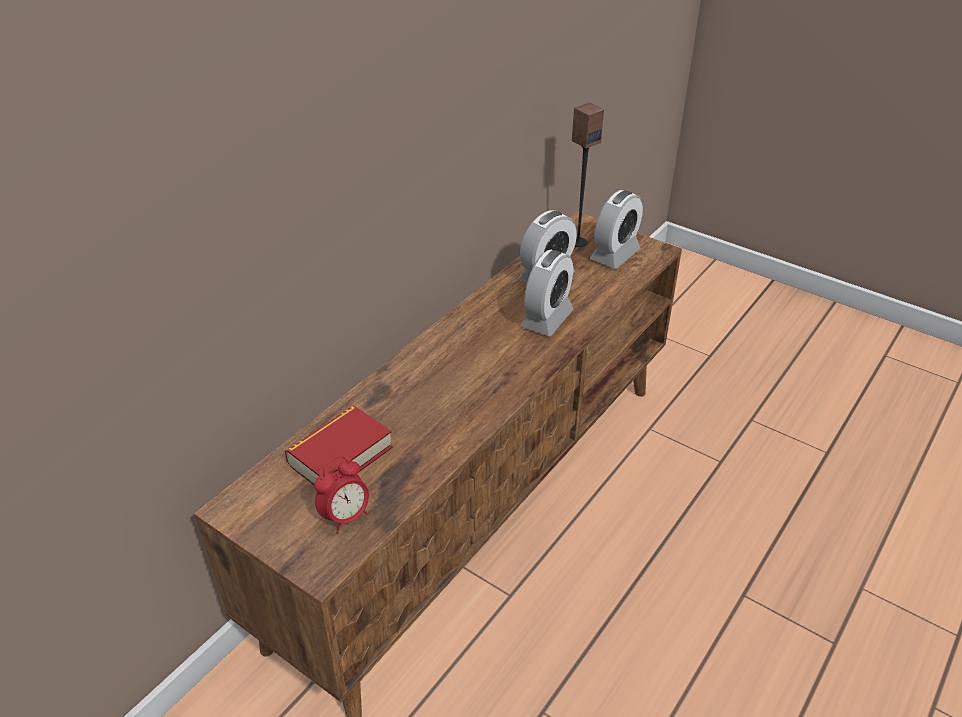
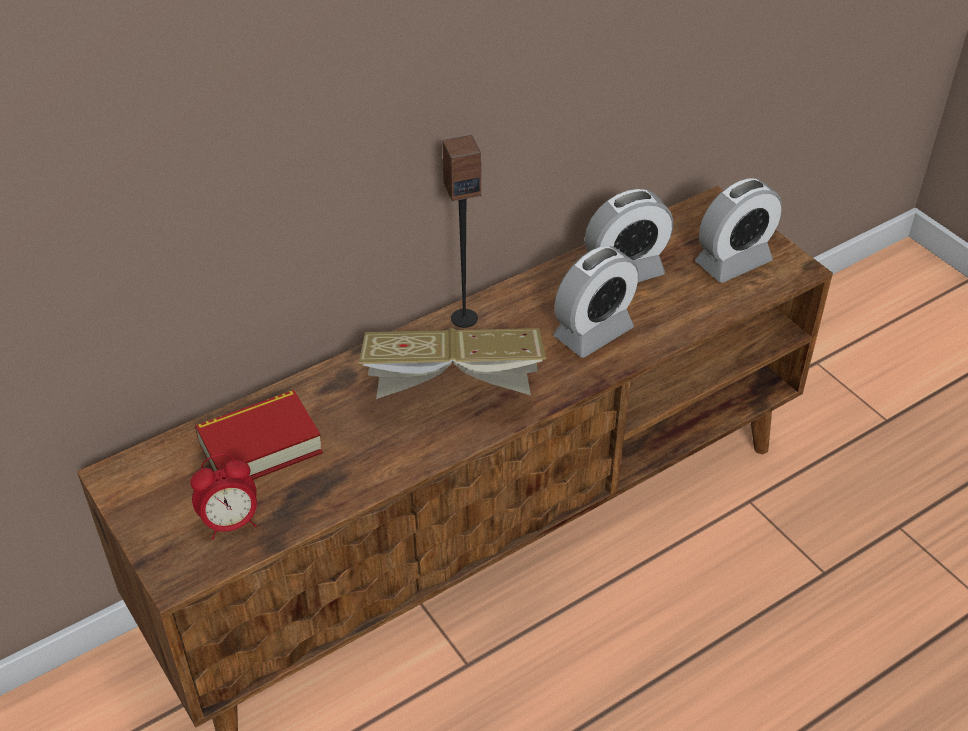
camera: 20 degrees right, 5 degrees up
speaker [572,103,604,247] -> speaker moved to [442,135,481,328]
none -> book [359,328,546,399]

